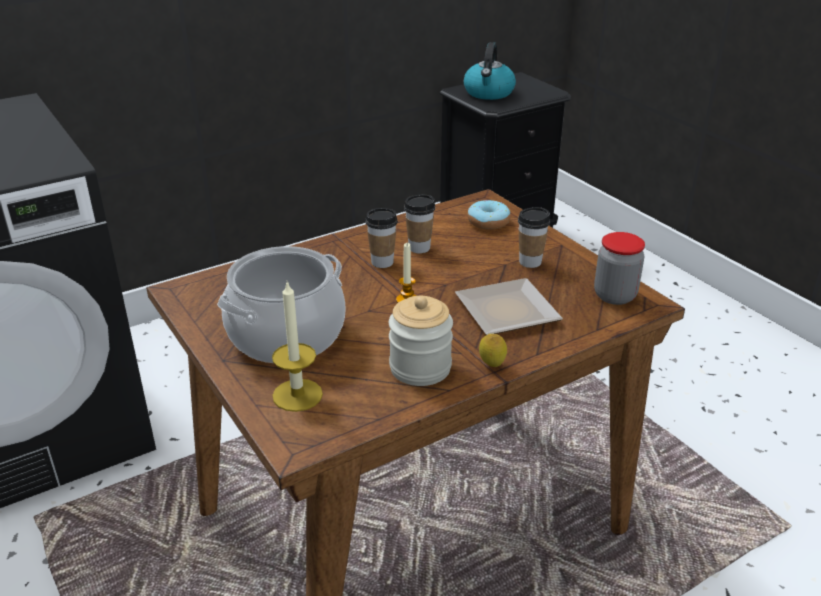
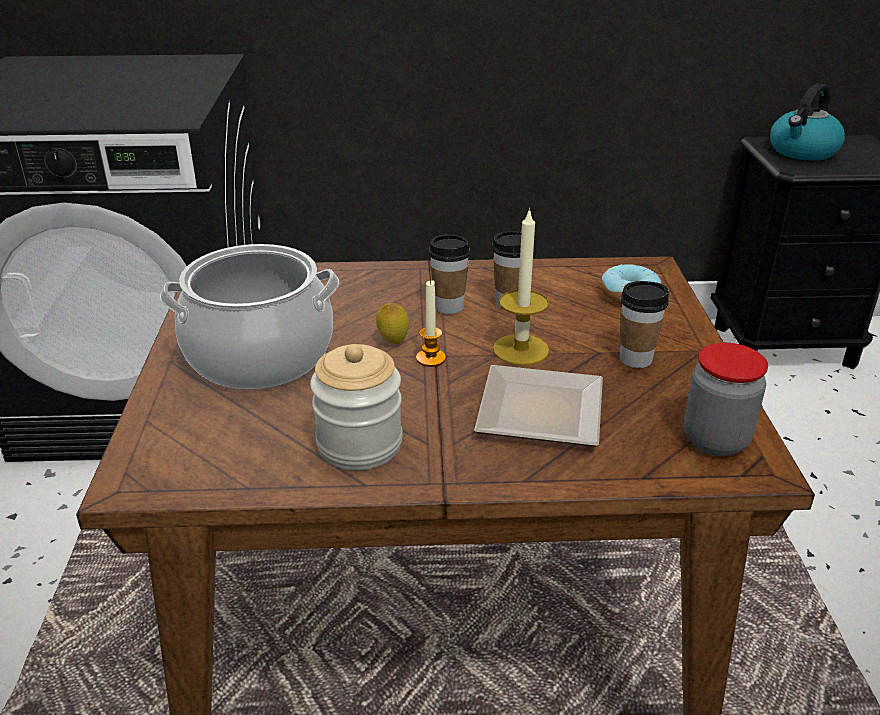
camera: 30 degrees right, 0 degrees up
candle [272,281,323,412] -> candle moved to [493,208,550,365]
lemon [479,334,507,367] -> lemon moved to [376,303,409,344]

